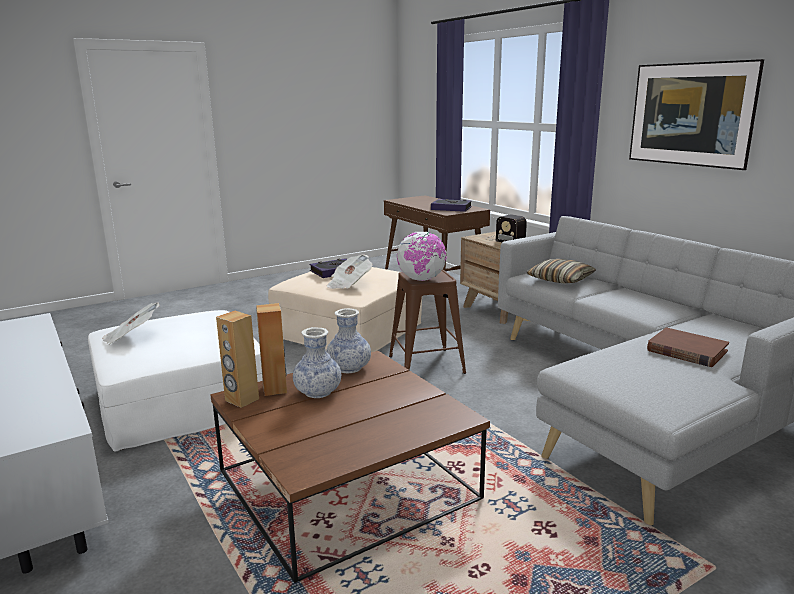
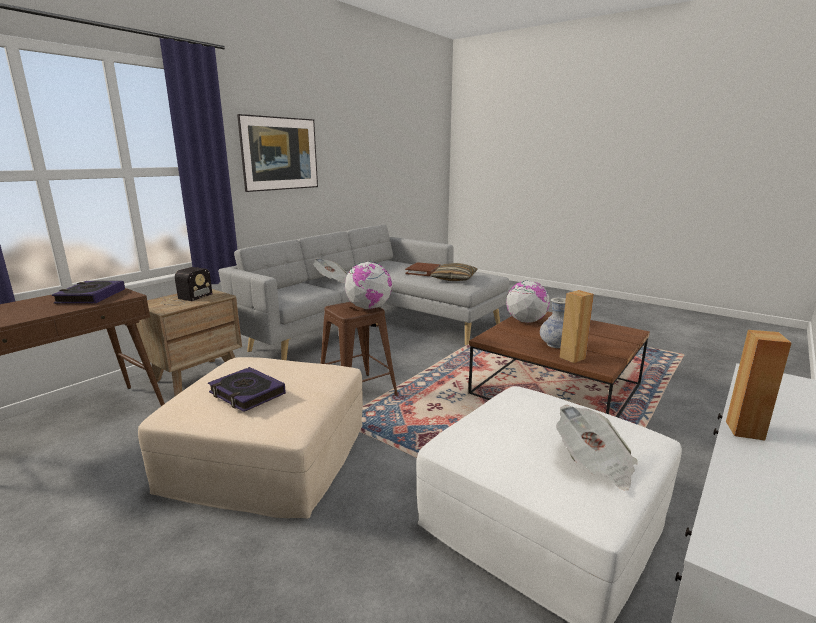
camera: 110 degrees left, 0 degrees up
brown speaker [216,311,259,408] -> brown speaker moved to [726,330,791,440]
vase [326,308,371,373] -> none
newspaper [327,254,372,289] -> newspaper moved to [313,258,347,283]
pillow [526,259,596,284] -> pillow moved to [430,263,477,281]
none -> globe [506,281,550,323]

